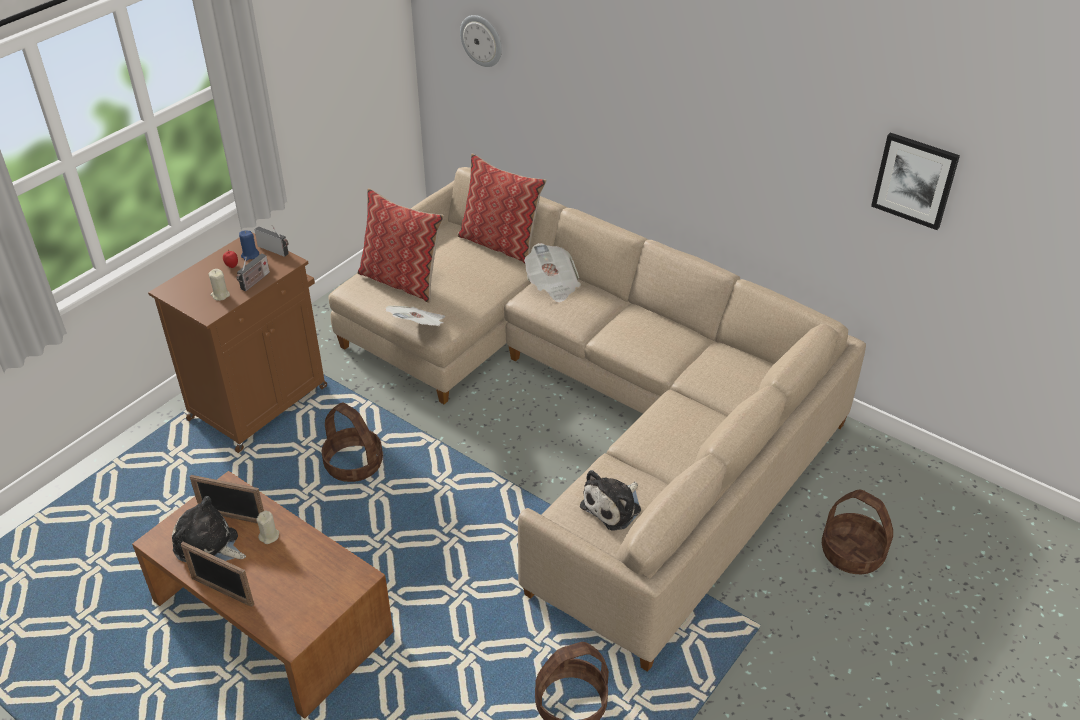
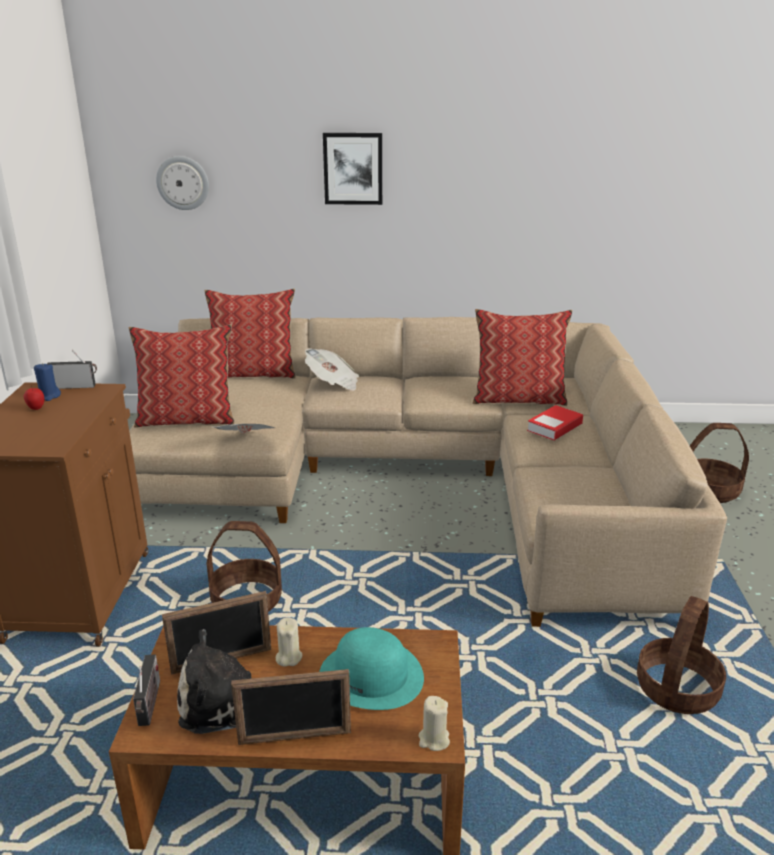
camera: 35 degrees left, 15 degrees down
beige candle [208,269,230,301] -> beige candle moved to [419,696,450,751]
radio [236,253,270,291] -> radio moved to [133,654,160,726]
plush toy [580,470,641,531] -> none
picture [871,133,960,230] -> picture moved to [323,133,382,205]
none -> turquoise hat [319,627,424,710]
none -> pillow [472,309,573,406]
none -> book [527,405,583,441]

